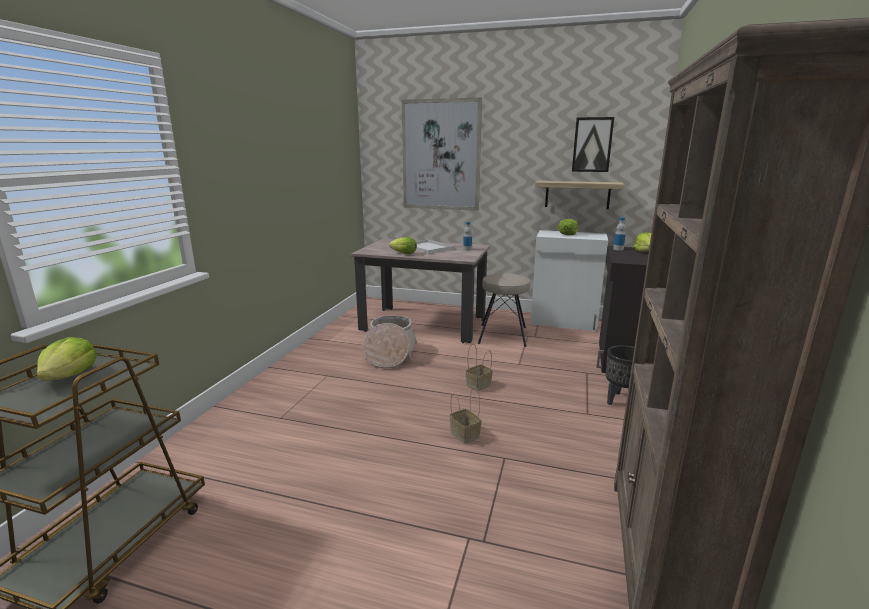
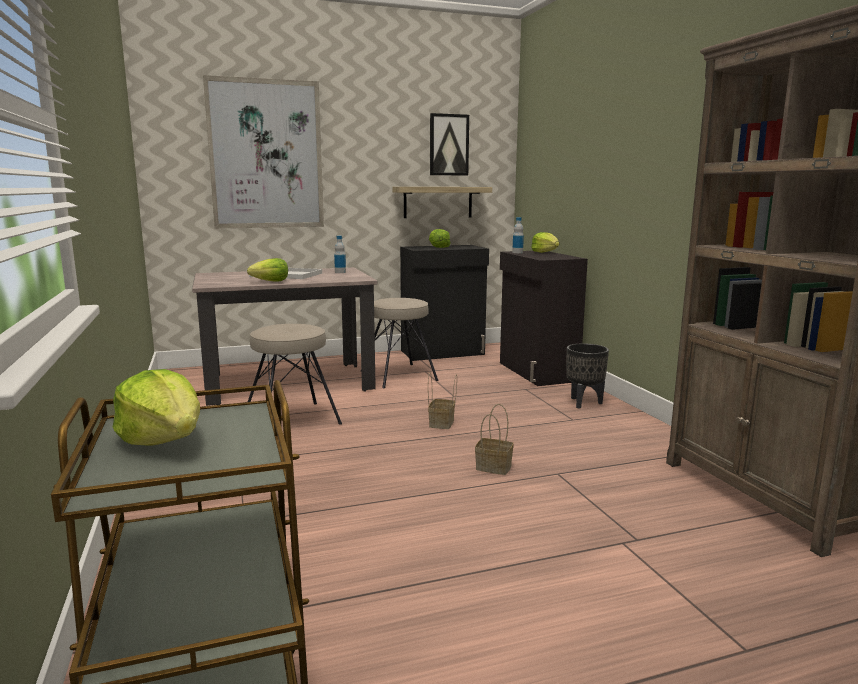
camera: 35 degrees left, 5 degrees down
basket [363,316,417,368] -> beige stool [248,324,342,425]
white cabinet [530,230,608,331] -> black cabinet [400,245,489,361]

